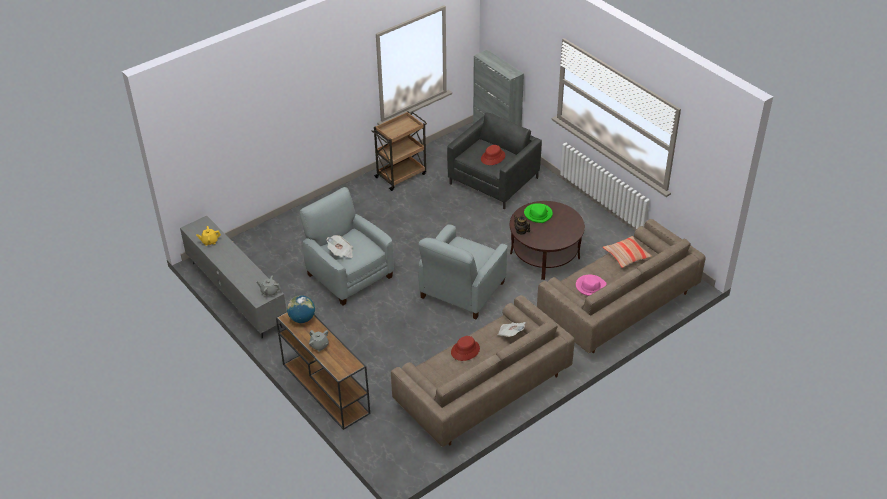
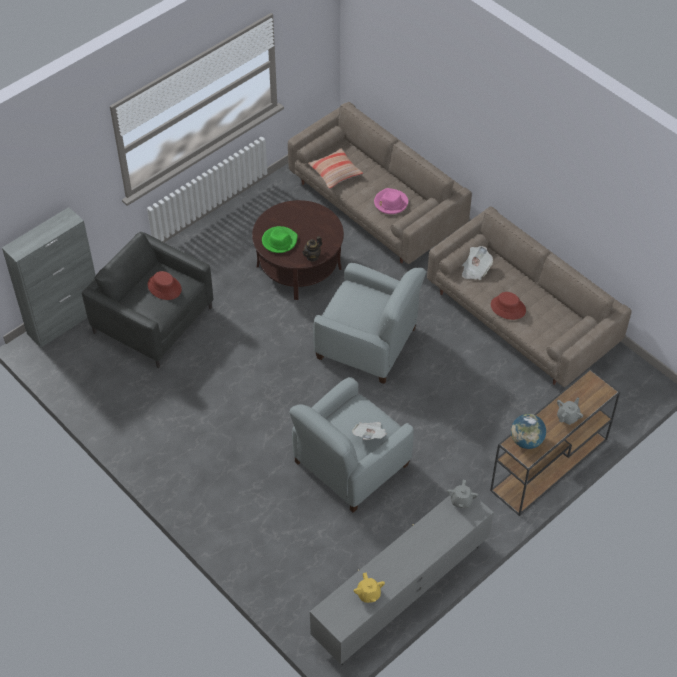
camera: 95 degrees left, 10 degrees up
brown cart [372,111,427,191] -> none

